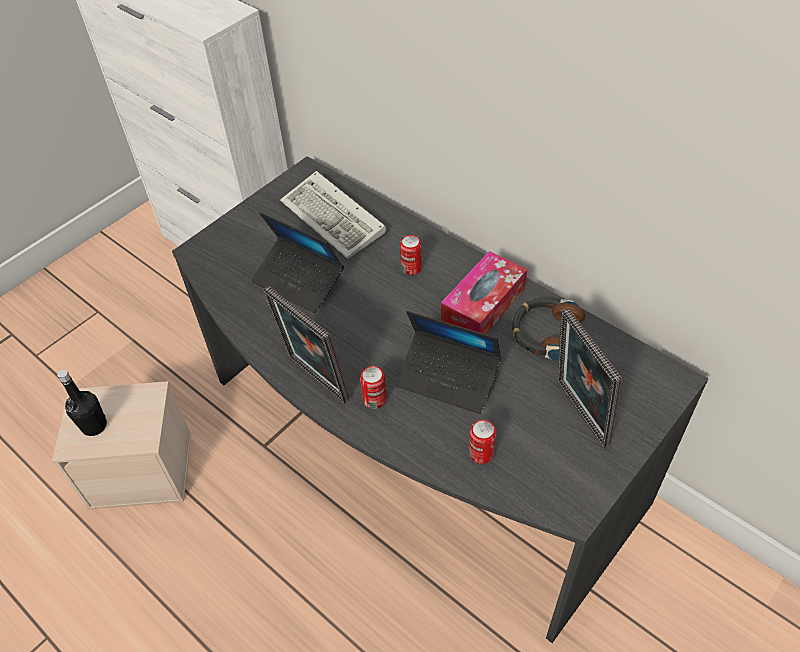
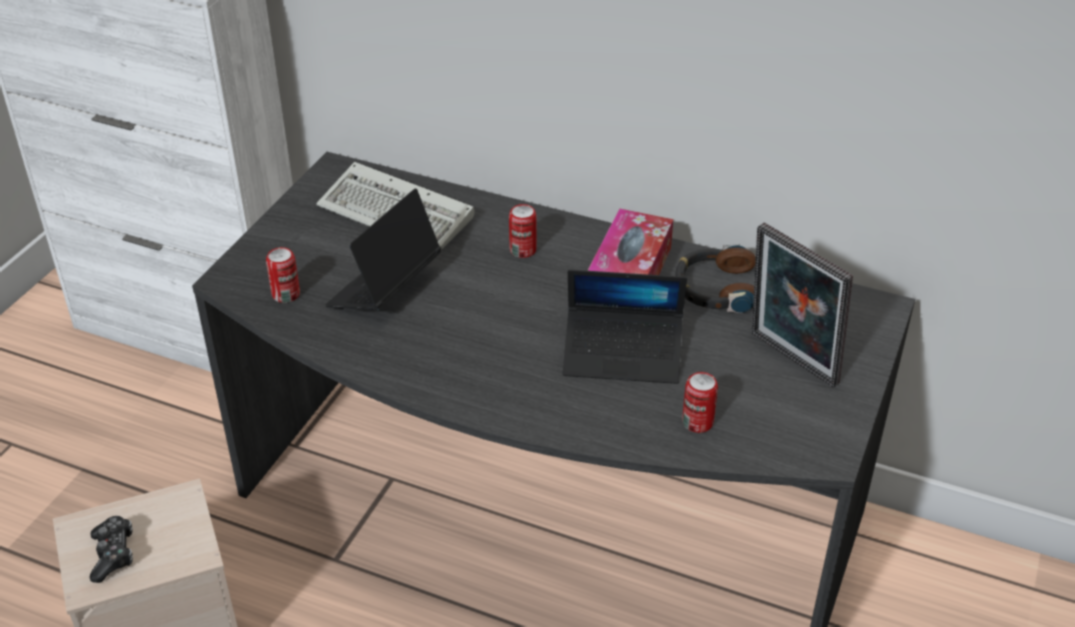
camera: 20 degrees left, 10 degrees down
black bottle [57,370,107,436] -> game controller [90,516,133,583]
laptop [251,212,344,313] -> laptop turned 105 degrees clockwise [325,189,441,310]
picture frame [263,286,350,404] -> none
can [360,366,387,409] -> can moved to [266,247,300,303]

